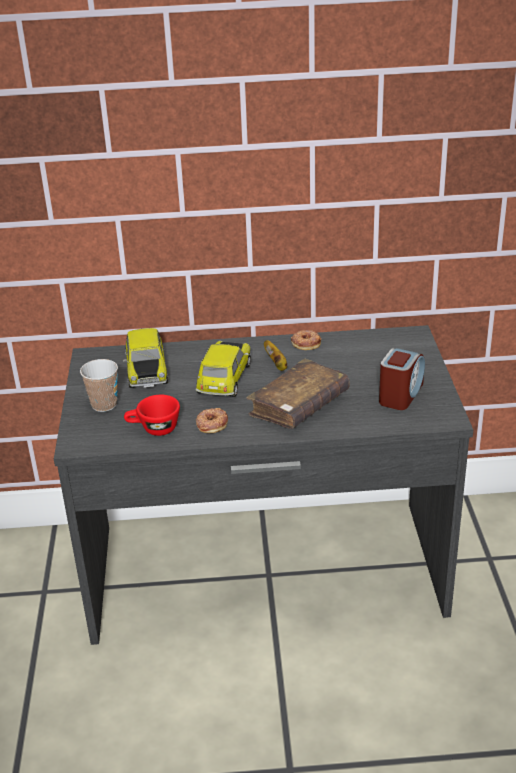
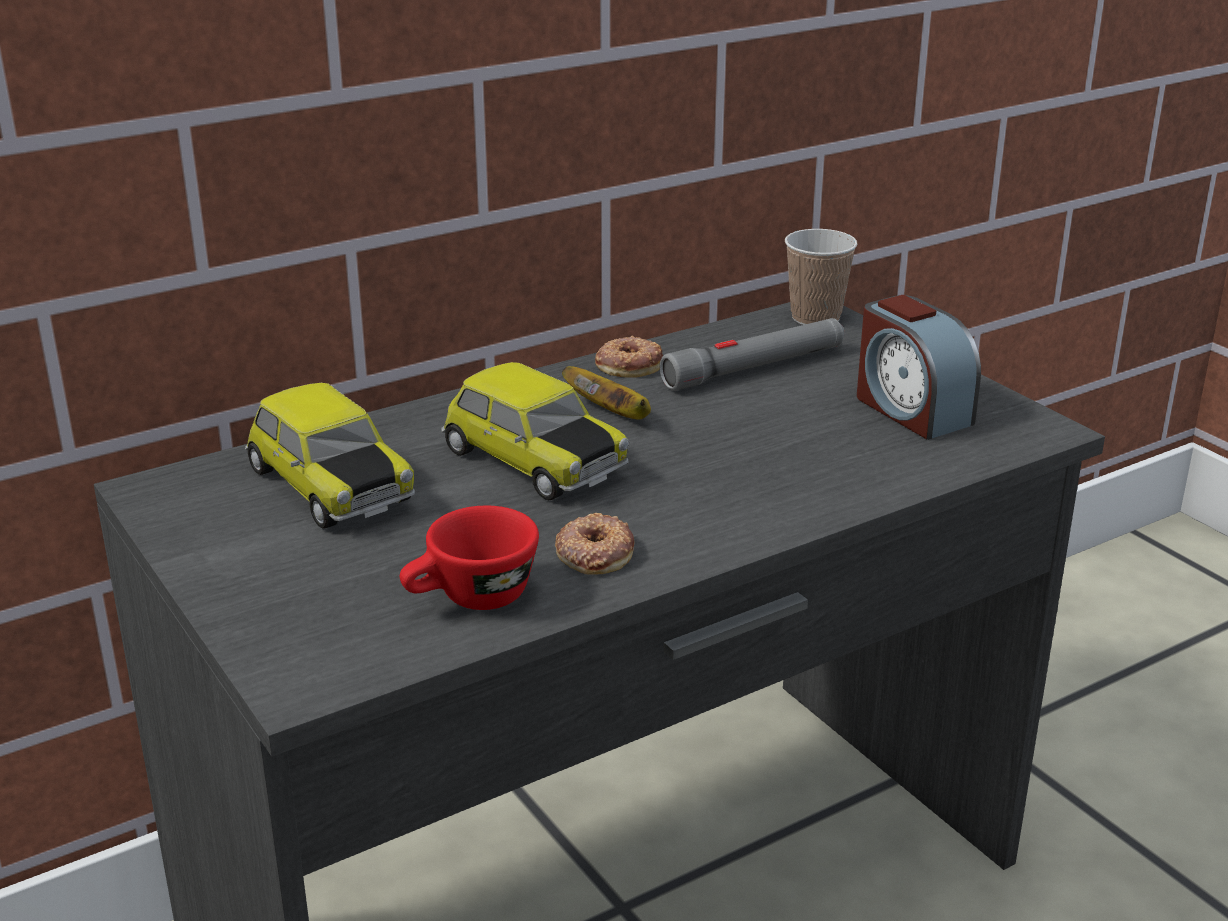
camera: 30 degrees left, 5 degrees down
cup [80,359,118,412] -> cup moved to [785,229,857,325]
toy car [196,341,251,397] -> toy car turned 150 degrees clockwise [441,362,629,500]
brown book [246,358,350,429] -> none
alarm clock [379,348,425,410] -> alarm clock turned 150 degrees clockwise [857,295,981,440]
none -> grey flashlight [660,318,844,391]

